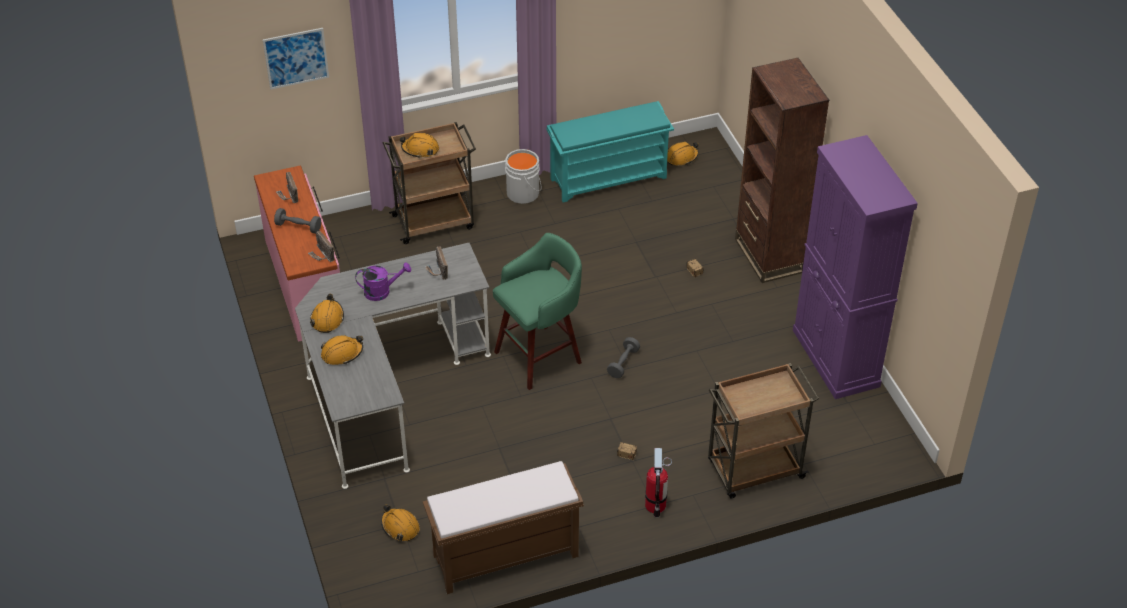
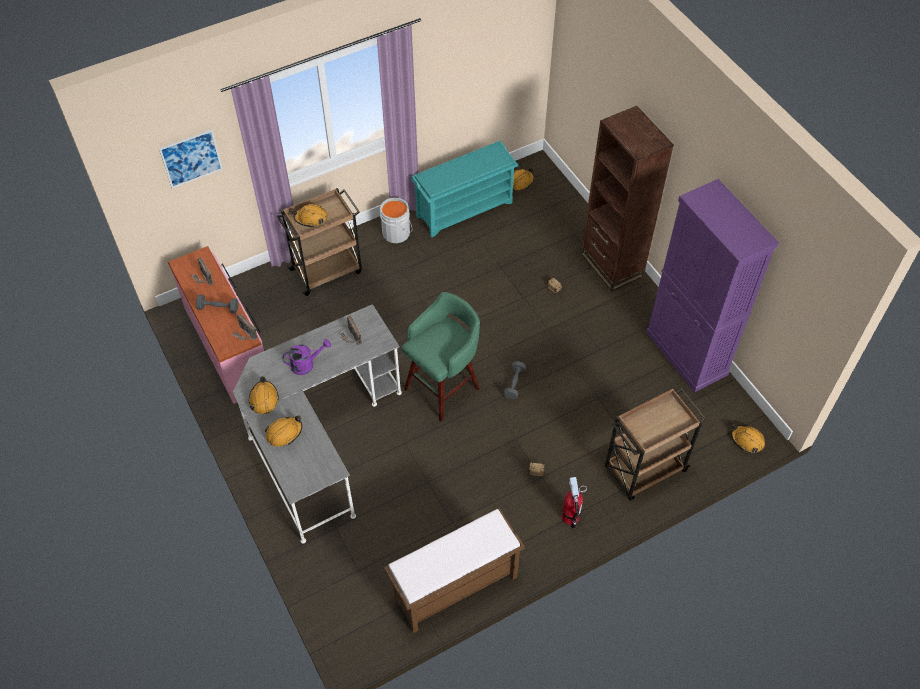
camera: 10 degrees left, 10 degrees up
orange hard hat [381,505,420,541] -> orange hard hat moved to [731,425,765,453]

